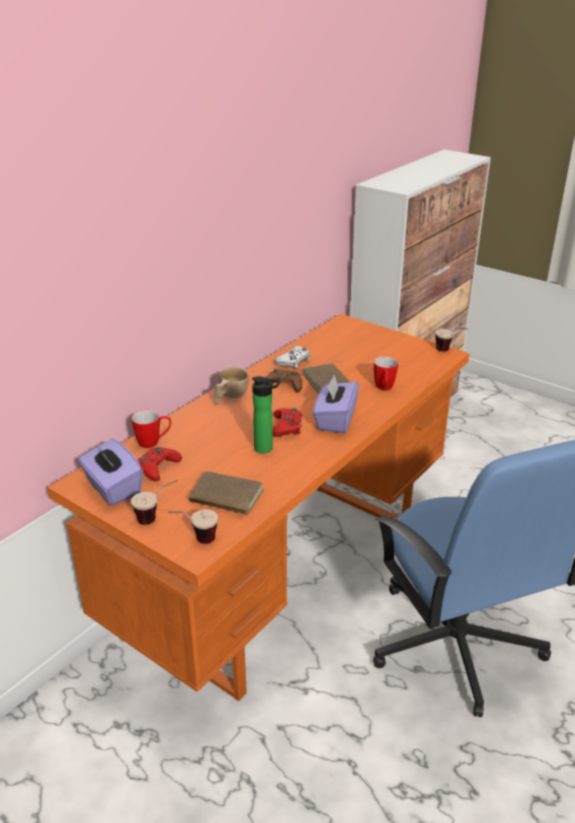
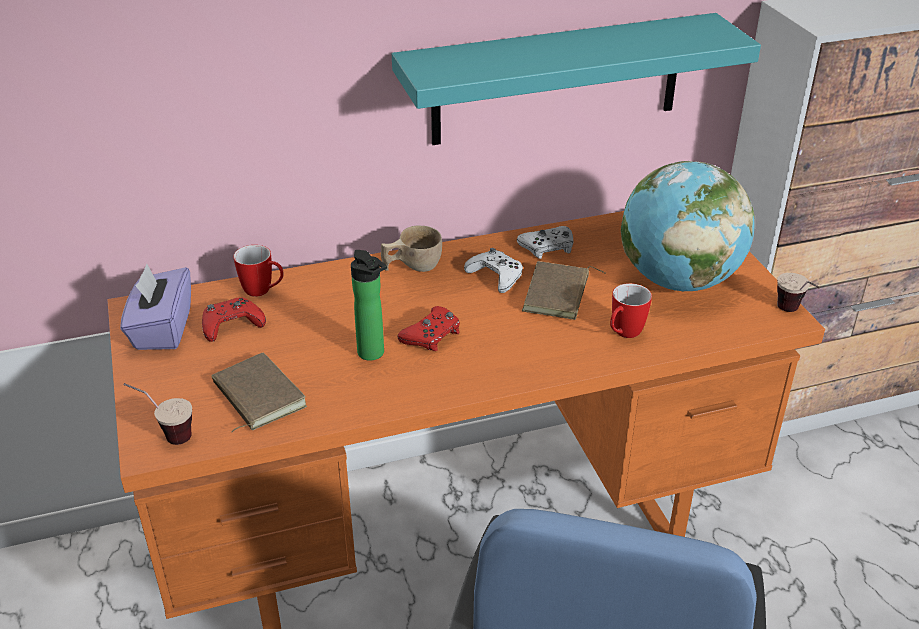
camera: 35 degrees right, 5 degrees up
cup [131,480,178,525] -> none
brown game controller [265,368,302,392] -> white game controller [464,248,523,293]
purple tissue box [313,374,359,433] -> none
none -> turquoise shelf [392,13,761,145]
none -> globe [621,161,755,291]

